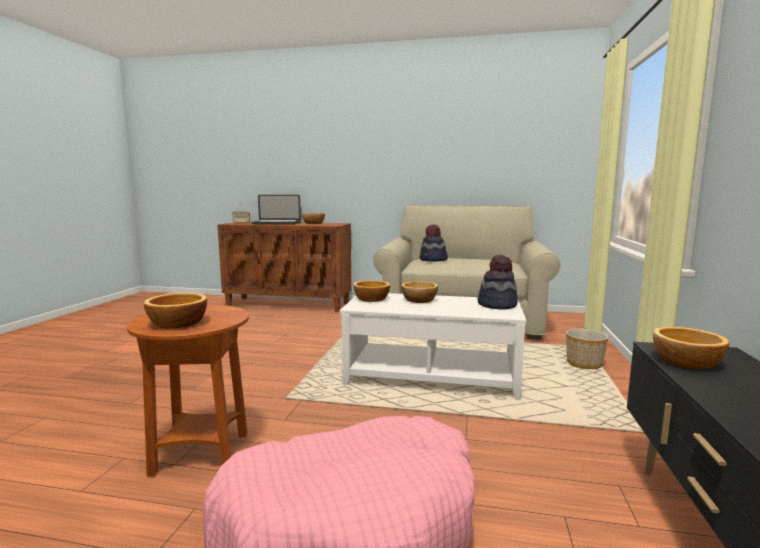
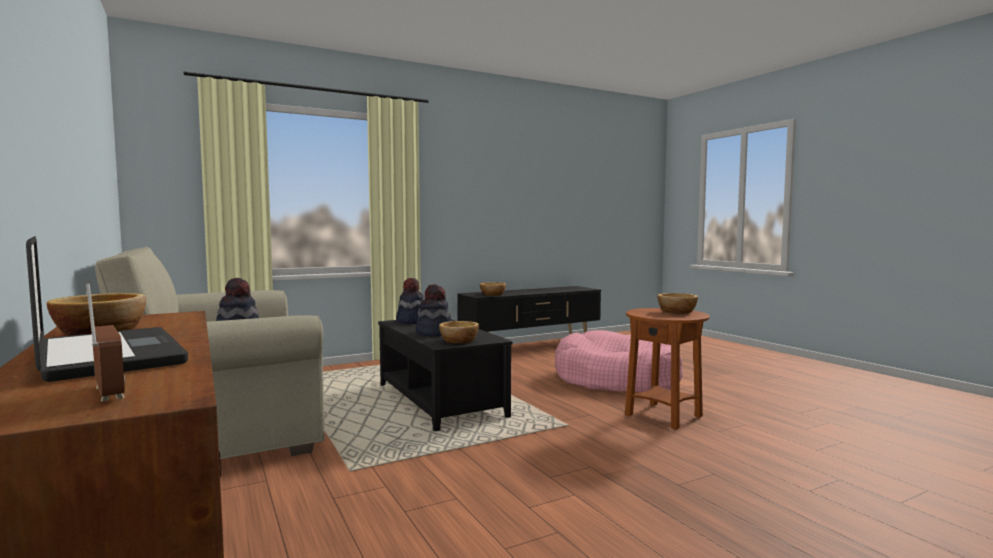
camera: 130 degrees left, 5 degrees down
white coffee table [339,293,527,400] -> black coffee table [378,319,513,431]
bowl [401,281,438,303] -> hat [416,284,451,336]
planter [566,329,608,369] -> none

